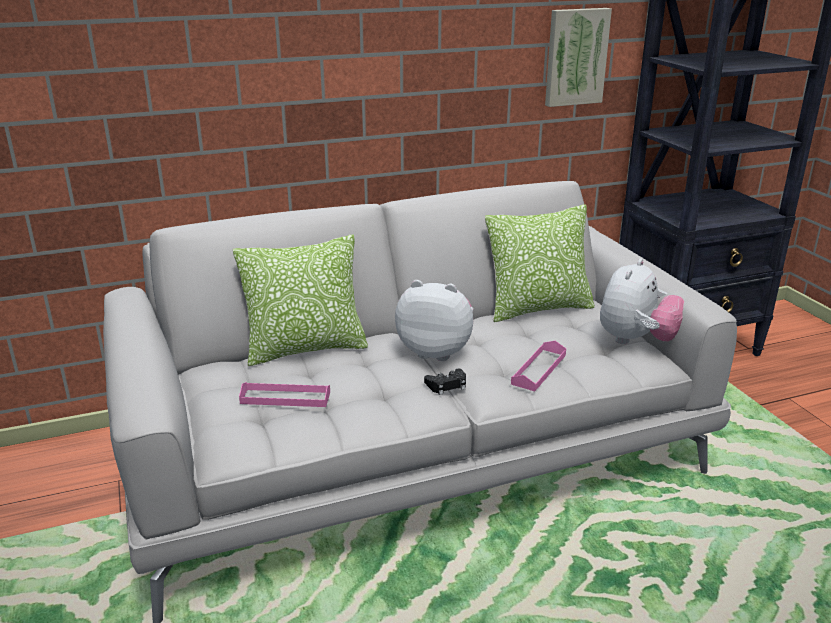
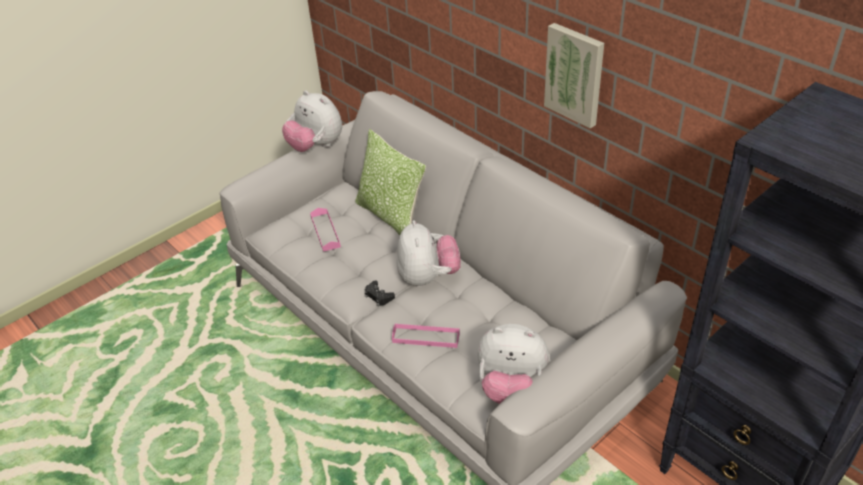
camera: 70 degrees right, 15 degrees up
pillow [485,204,595,322] -> none
picture [545,8,612,107] -> picture moved to [544,23,604,129]
none -> plush toy [282,90,342,152]

